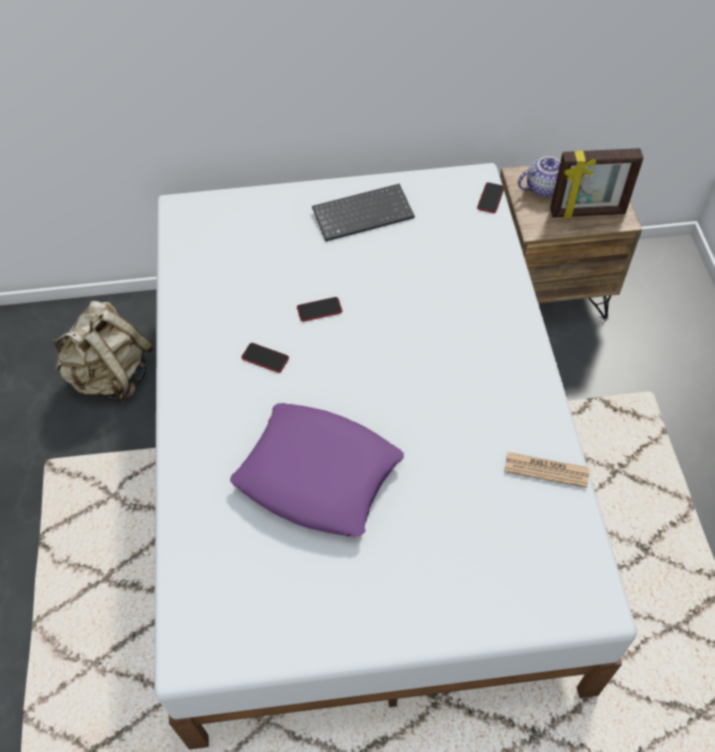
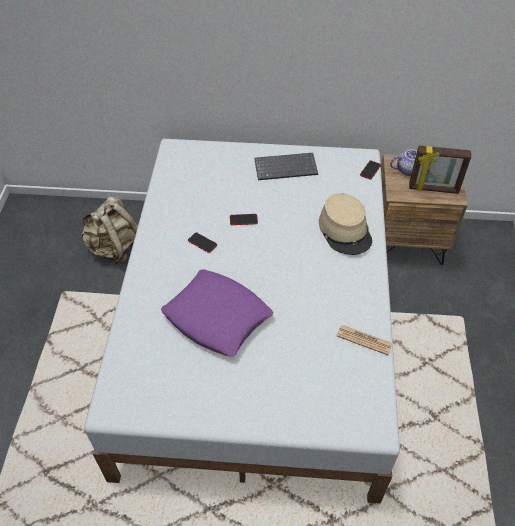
camera: 10 degrees right, 5 degrees down
none -> beige hat [319,193,372,255]

